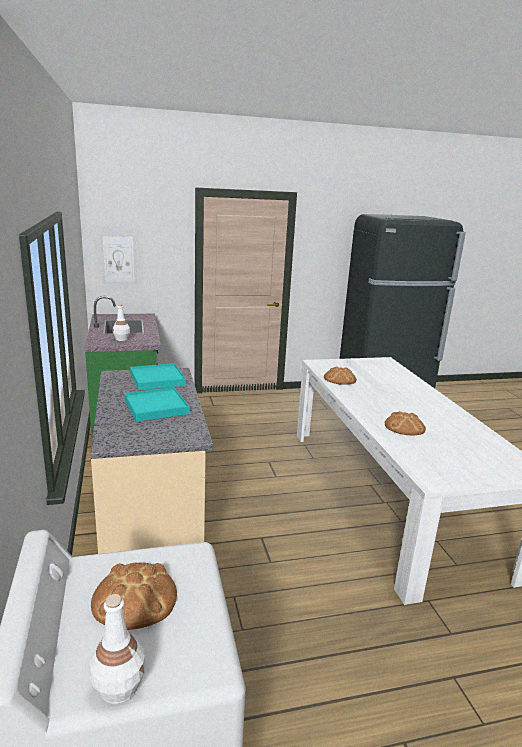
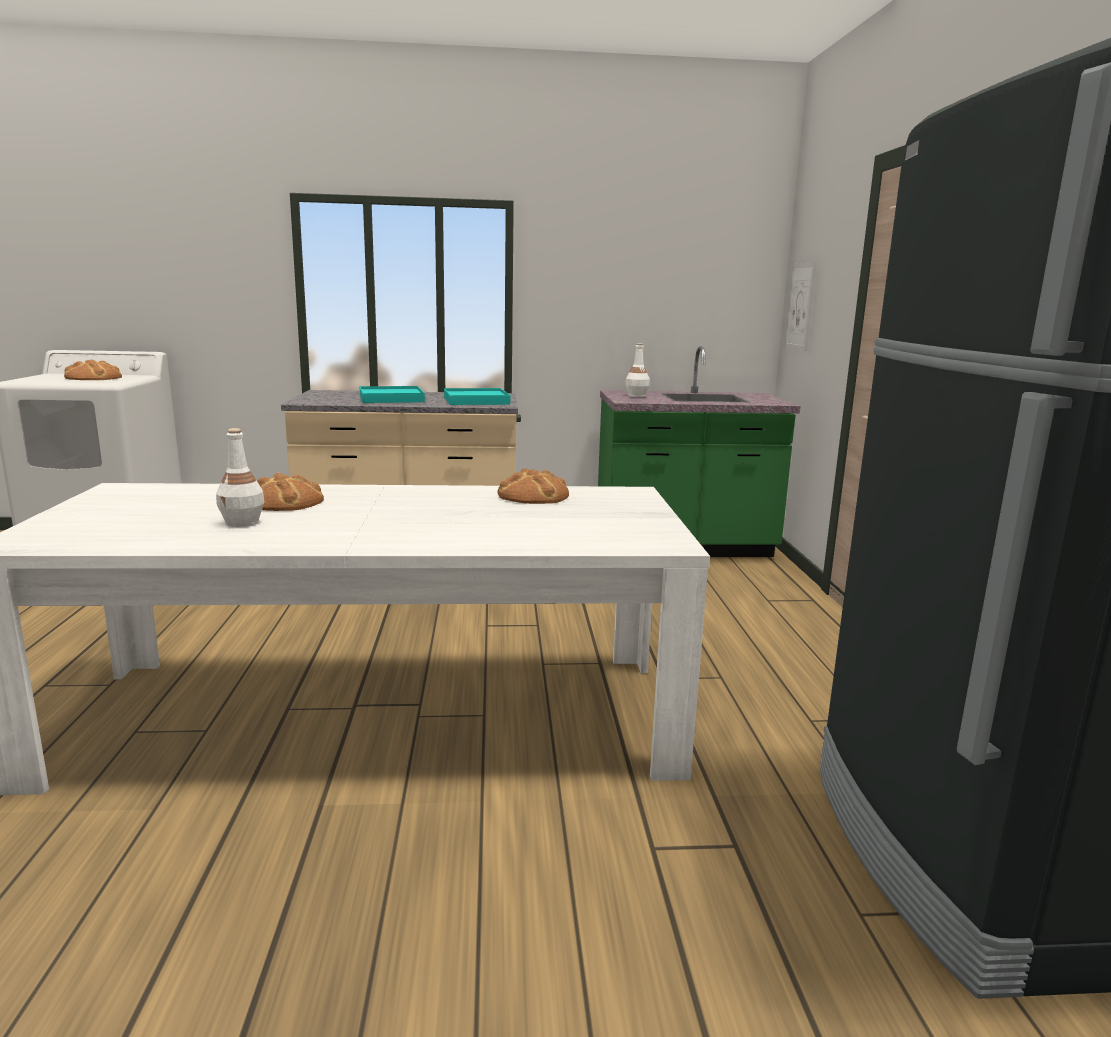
camera: 100 degrees right, 5 degrees down
white bottle [90,594,146,704] -> white bottle moved to [216,428,264,527]

